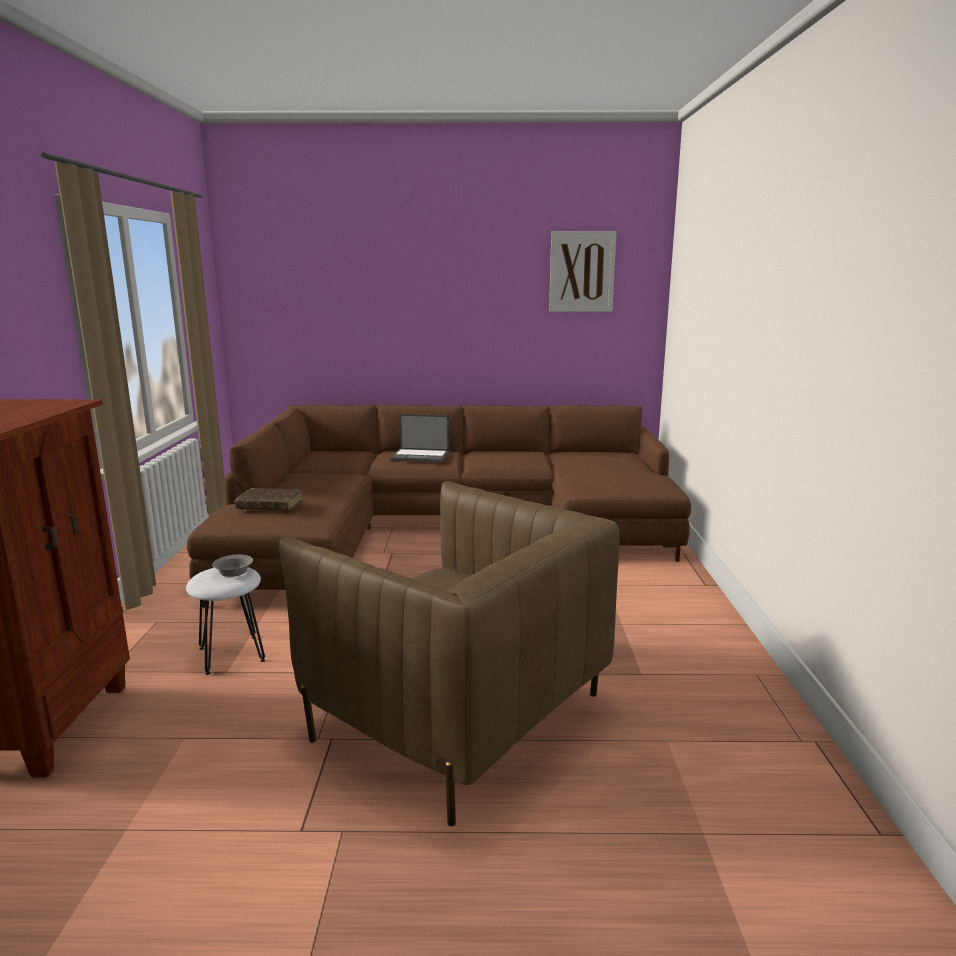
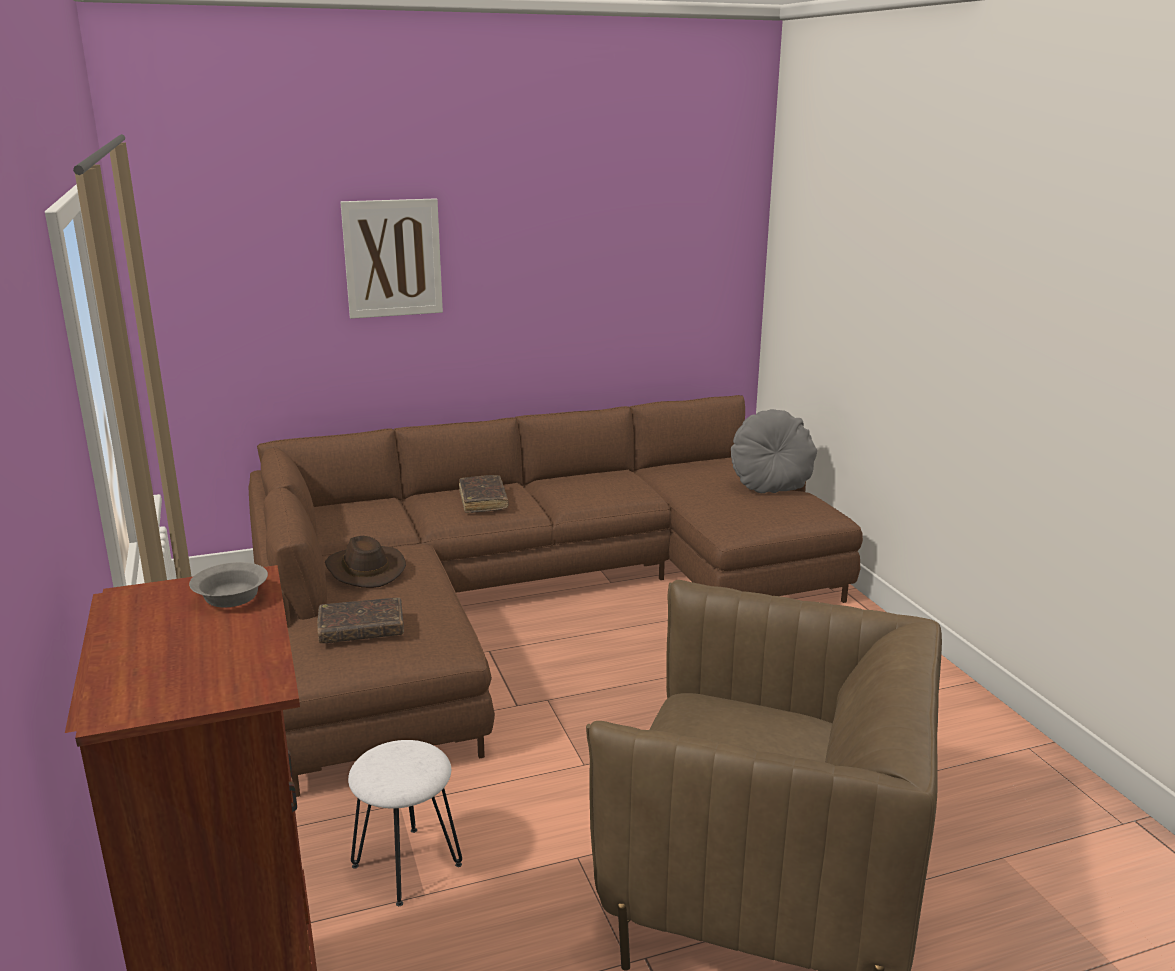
camera: 20 degrees left, 5 degrees up
grey bowl [212,555,253,577] -> grey bowl moved to [189,562,268,607]
laptop [390,414,449,463] -> brown book [459,475,509,513]
picture [549,231,617,312] -> picture moved to [340,198,443,319]
none -> brown hat [325,536,406,588]
none -> grey pillow [731,409,817,493]

